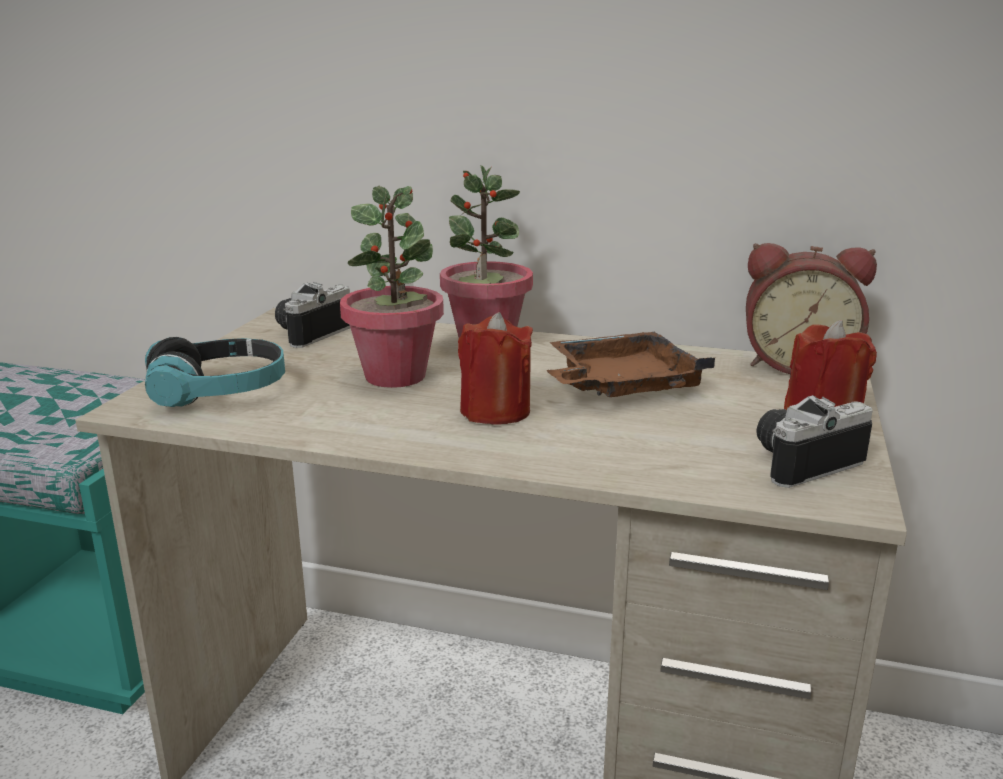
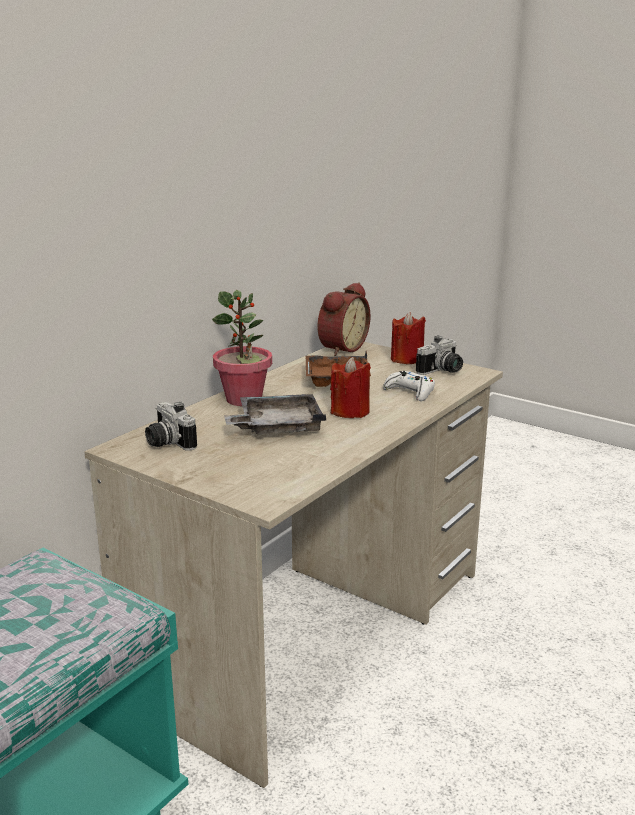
camera: 70 degrees left, 0 degrees up
headphones [145,337,285,407] -> none
potted plant [340,186,444,388] -> grey tray [224,394,326,434]
camera [757,395,873,488] -> camera turned 120 degrees counterclockwise [416,335,463,375]
none -> white game controller [383,371,435,401]

